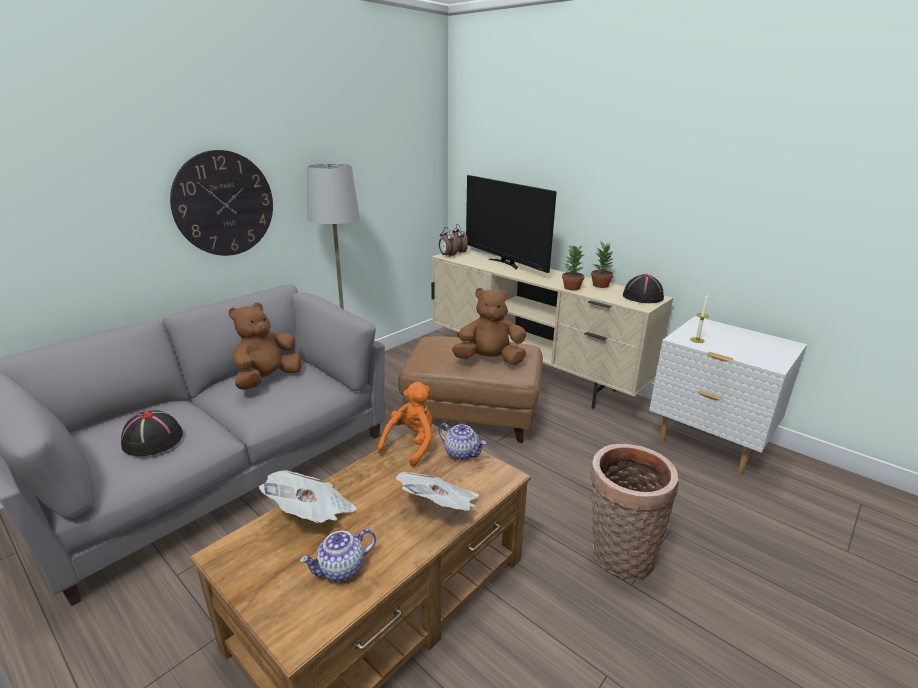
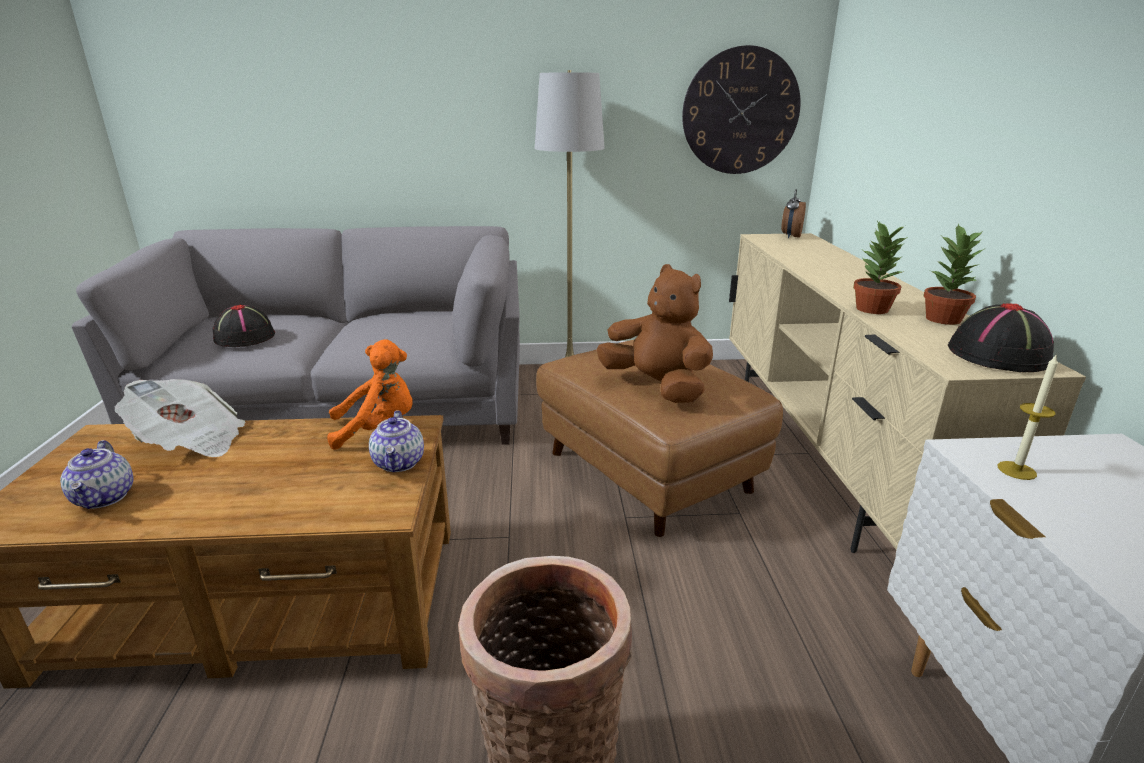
camera: 45 degrees right, 0 degrees up
wall clock [170,150,273,256] -> wall clock moved to [682,45,801,174]
brown plush toy [229,302,302,390] -> none
teapot [300,529,376,582] -> teapot turned 120 degrees counterclockwise [60,440,134,509]
newspaper [396,472,479,511] -> none
alarm clock [439,227,458,257] -> none
television [466,175,557,273] -> none

